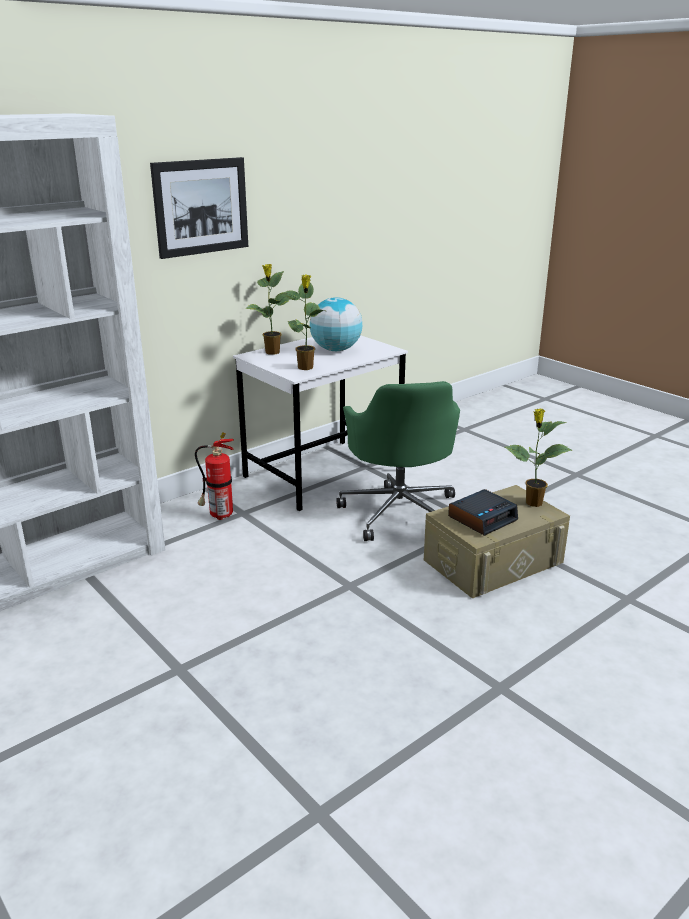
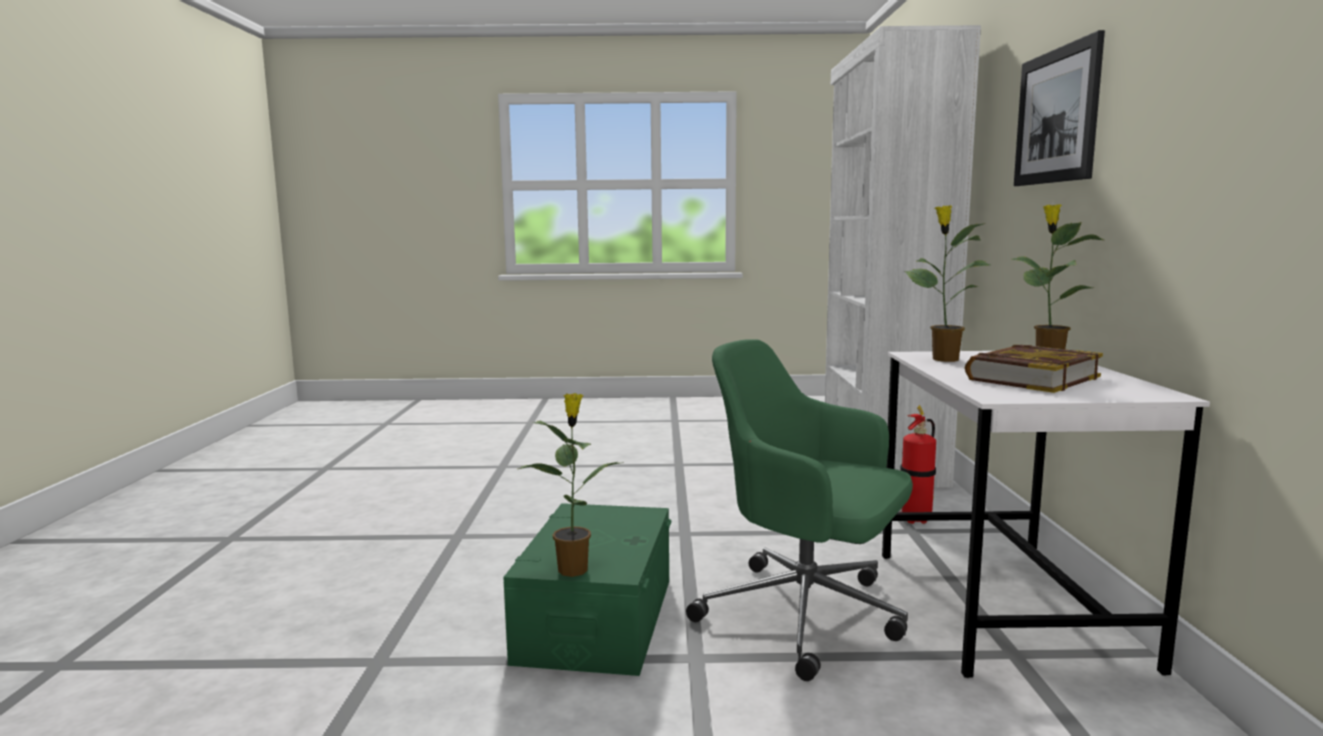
camera: 130 degrees right, 15 degrees down
globe [310,297,362,351] -> book [965,345,1103,393]
beige storage box [424,485,570,598] -> green storage box [503,503,672,676]
alarm clock [448,489,518,536] -> none

